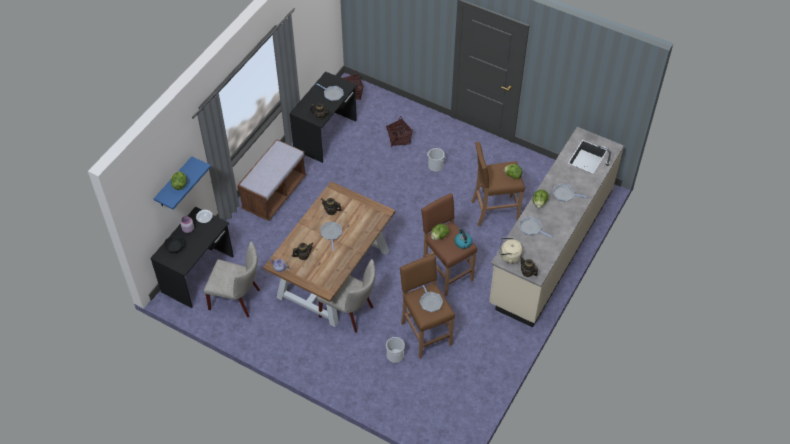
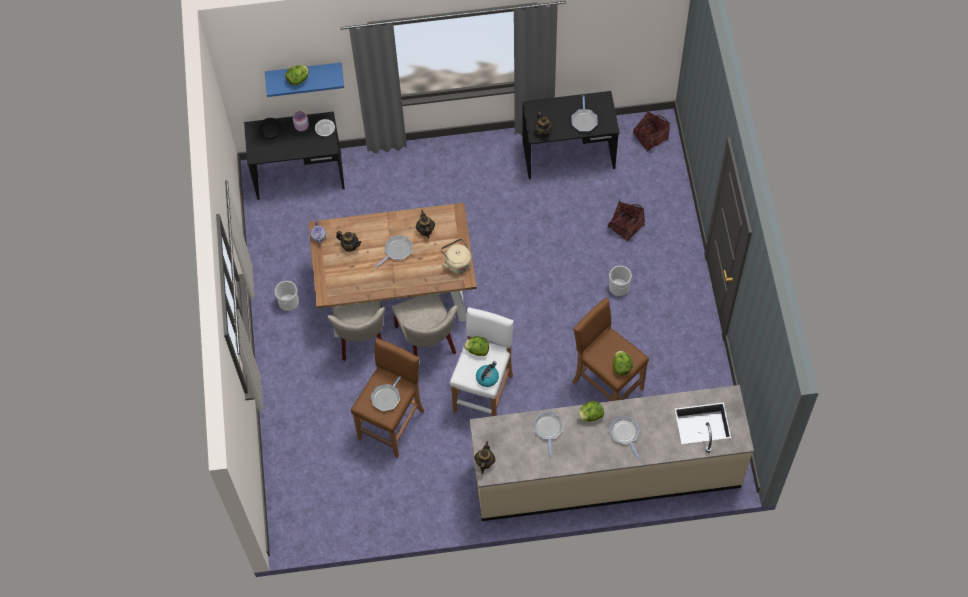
camera: 55 degrees right, 10 degrees up
beige chair [204,241,260,317] -> beige chair moved to [392,294,457,357]
brown bench [237,139,307,221] -> none
bucket [386,337,405,363] -> bucket moved to [274,281,299,311]
brown stool [421,193,477,296] -> white stool [450,307,514,416]
beige kettle [500,238,523,264] -> beige kettle moved to [441,239,472,274]

